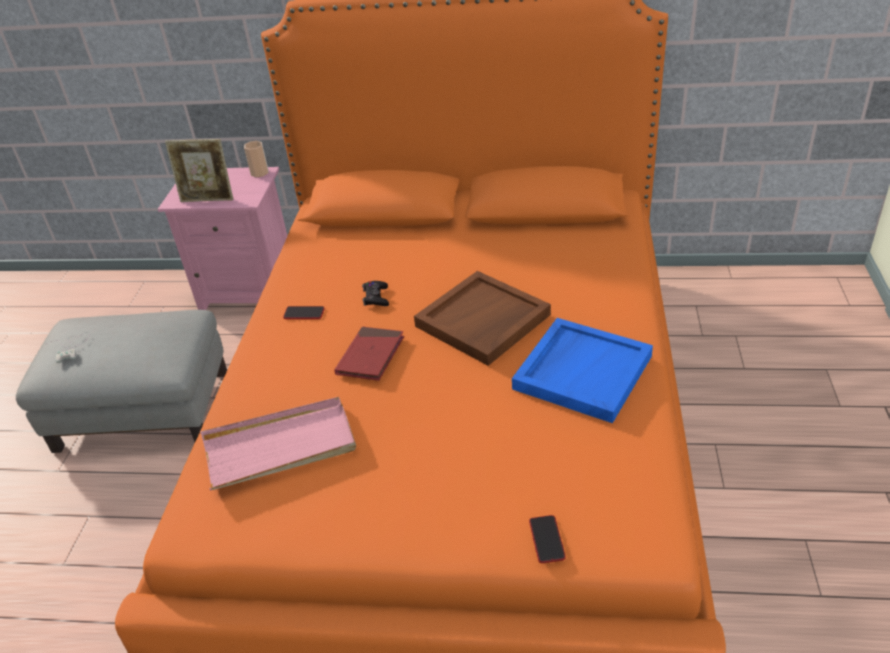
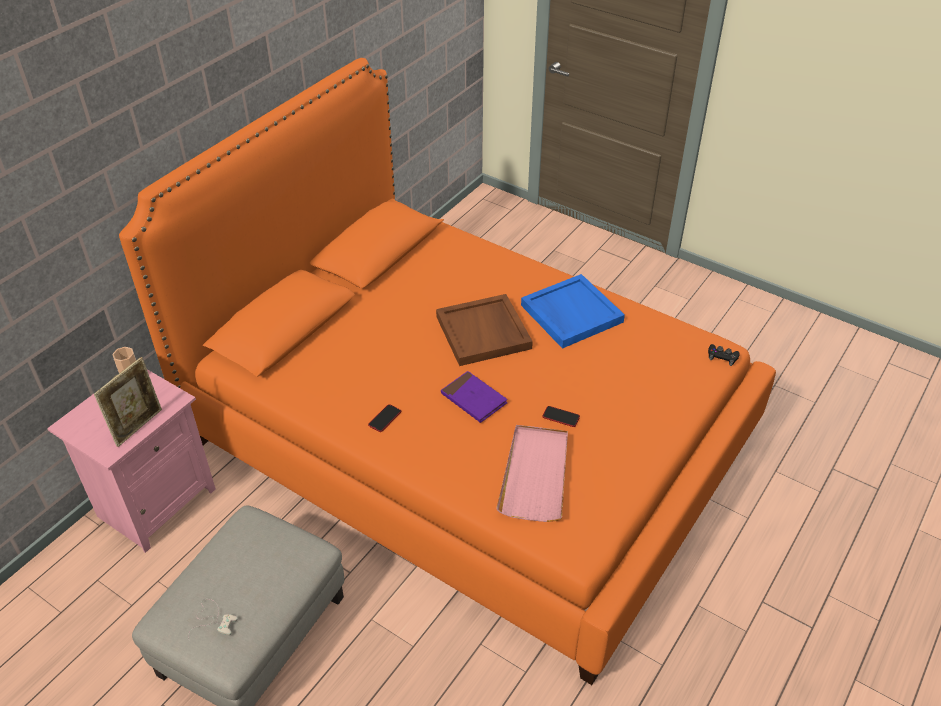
camera: 65 degrees left, 5 degrees up
red book [334,327,404,381] -> purple book [441,371,507,423]
black game controller [362,281,389,306] -> black game controller moved to [708,344,740,366]
phone [529,515,566,563] -> phone moved to [543,406,580,427]

